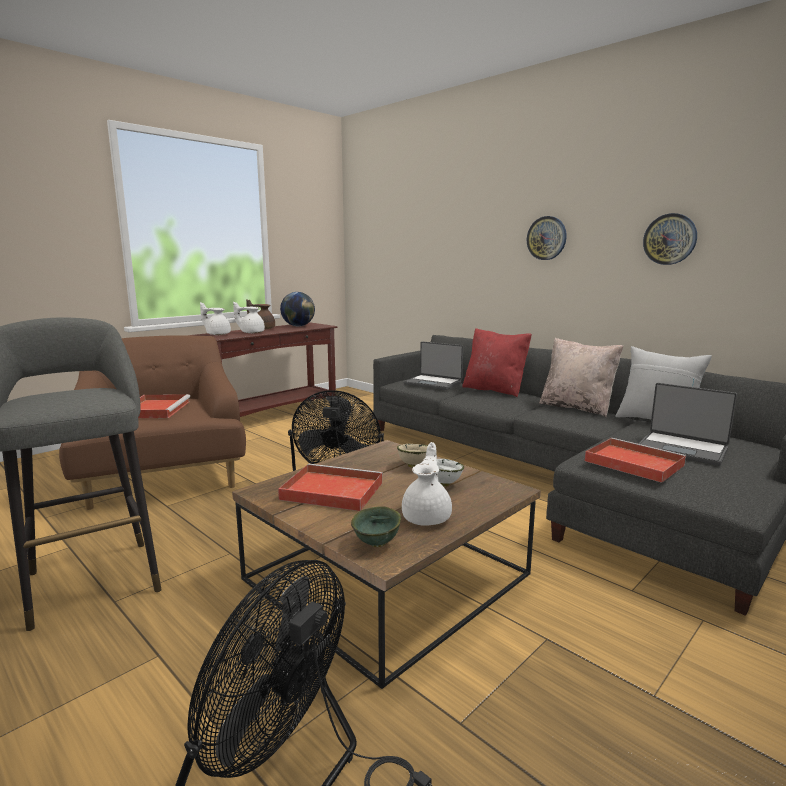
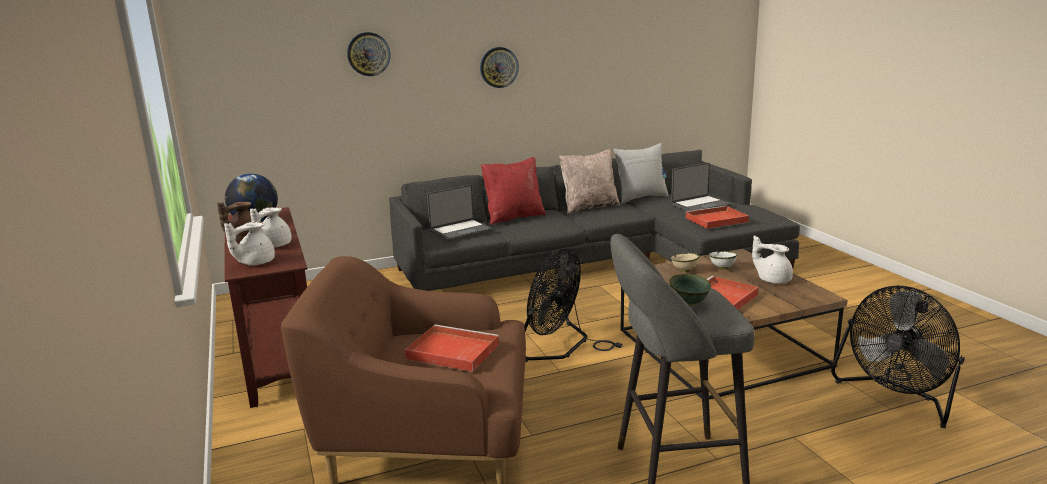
camera: 65 degrees left, 5 degrees up
green bowl [351,507,401,547] -> green bowl moved to [669,274,711,306]
wall clock [643,213,697,265] -> wall clock moved to [347,32,391,76]

